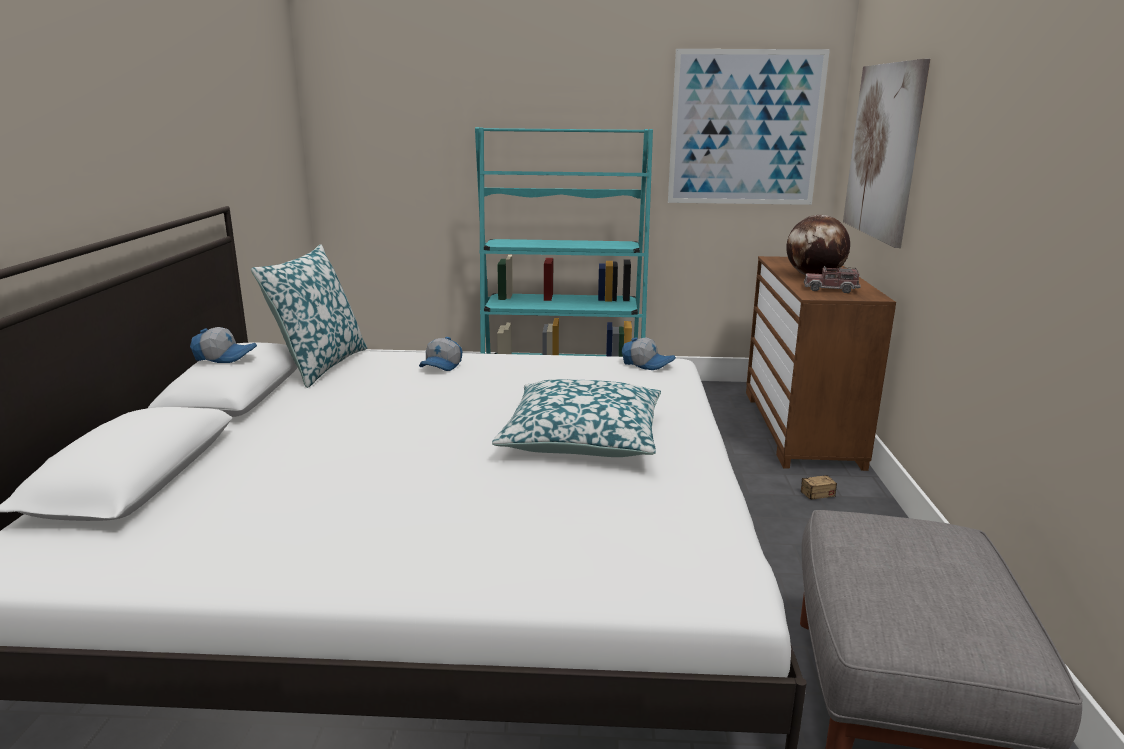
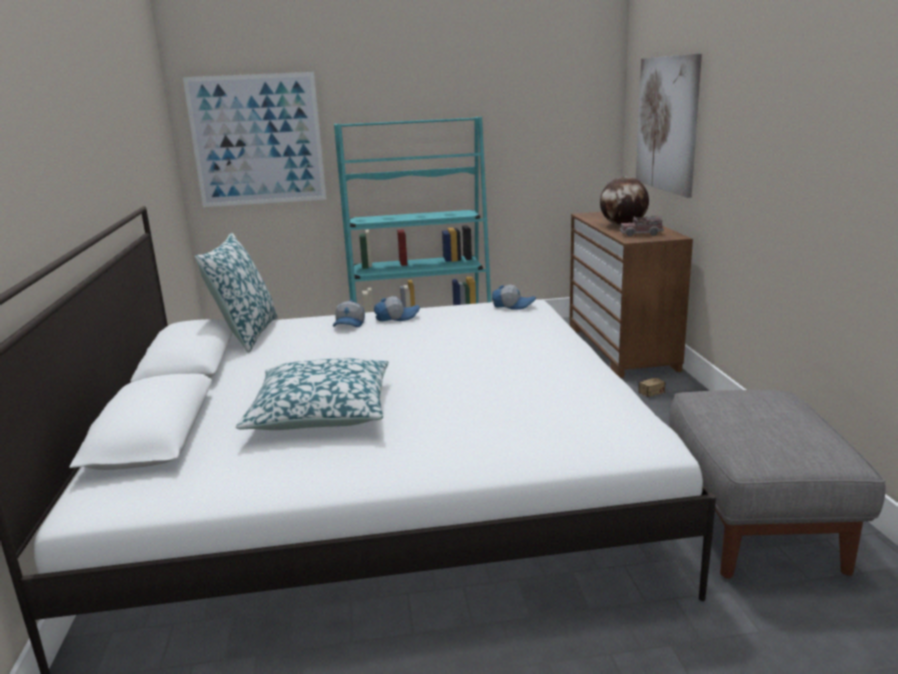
camera: 10 degrees left, 0 degrees up
cap [190,327,257,363] -> cap moved to [374,296,420,321]
pillow [492,379,661,457] -> pillow moved to [236,358,389,430]
picture [668,49,830,205] -> picture moved to [183,72,326,207]

